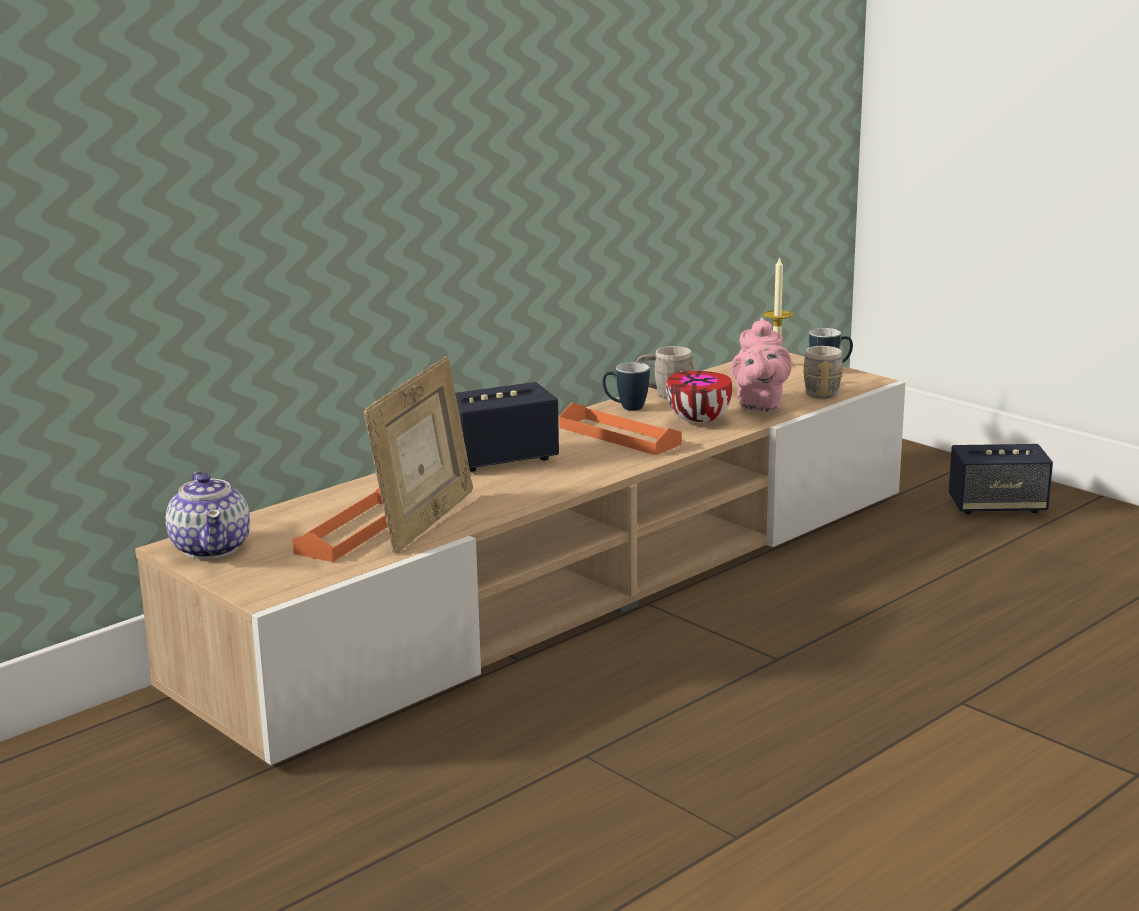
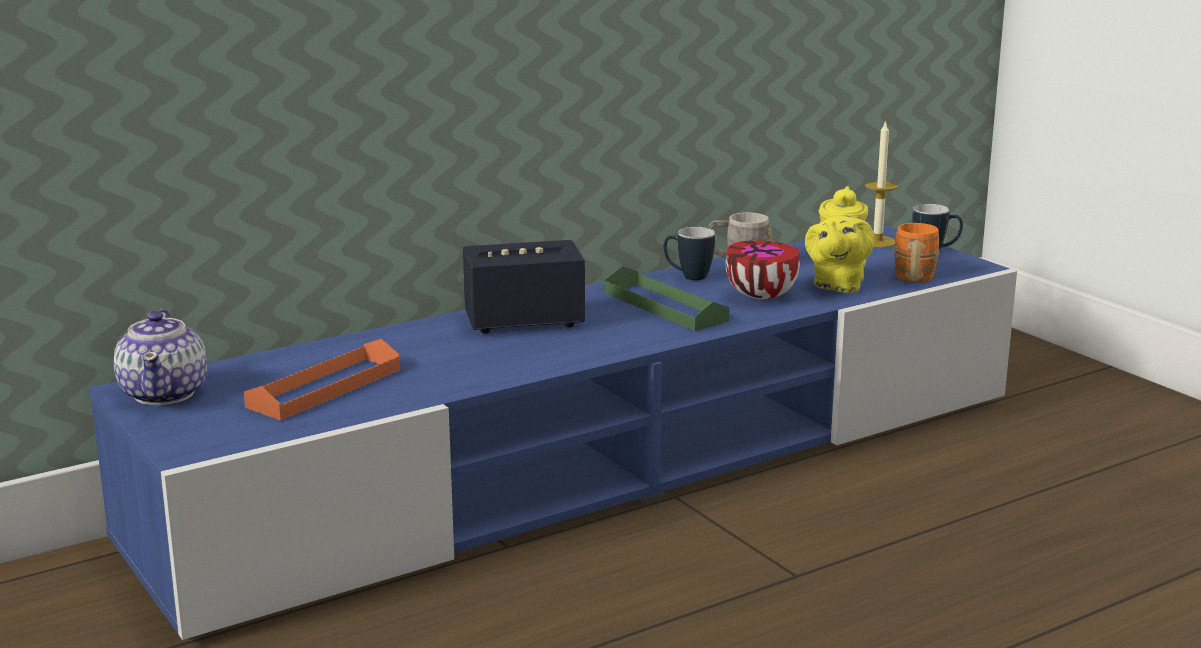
camera: 10 degrees right, 0 degrees up
beige tv stand [135,353,906,766] -> blue tv stand [89,225,1017,640]
picture frame [364,356,473,553] -> none
orange tray [559,402,682,455] -> green tray [605,266,730,331]
pink teapot [731,317,792,412] -> yellow teapot [805,186,874,293]
grey mug [803,346,843,399] -> orange mug [893,223,939,283]
speaker [949,444,1053,514] -> none

